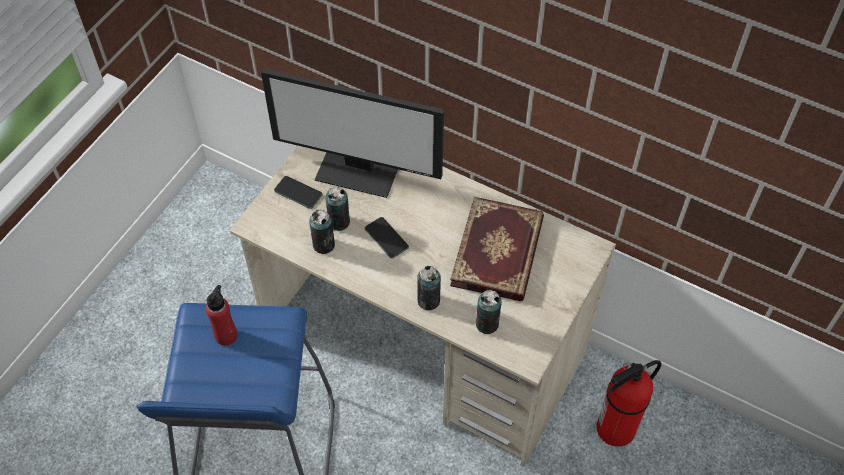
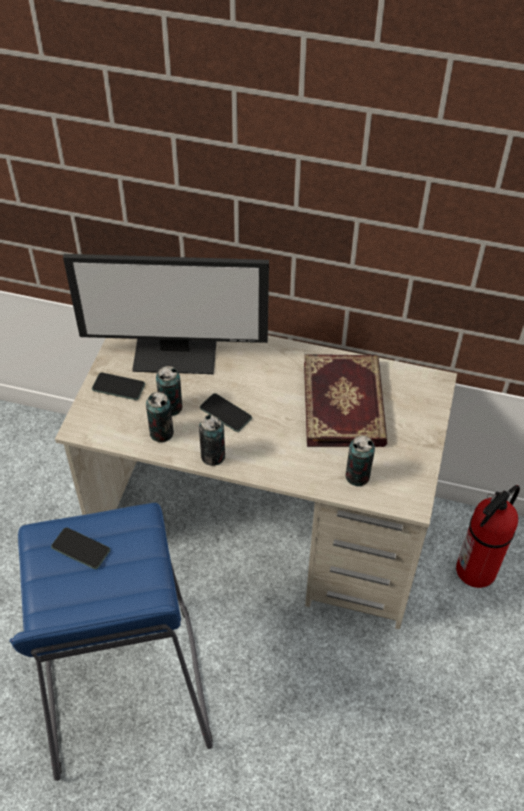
camera: 15 degrees left, 5 degrees down
red bottle [206,285,237,346] -> phone [51,527,110,569]
can [417,266,441,310] -> can moved to [199,415,225,466]

